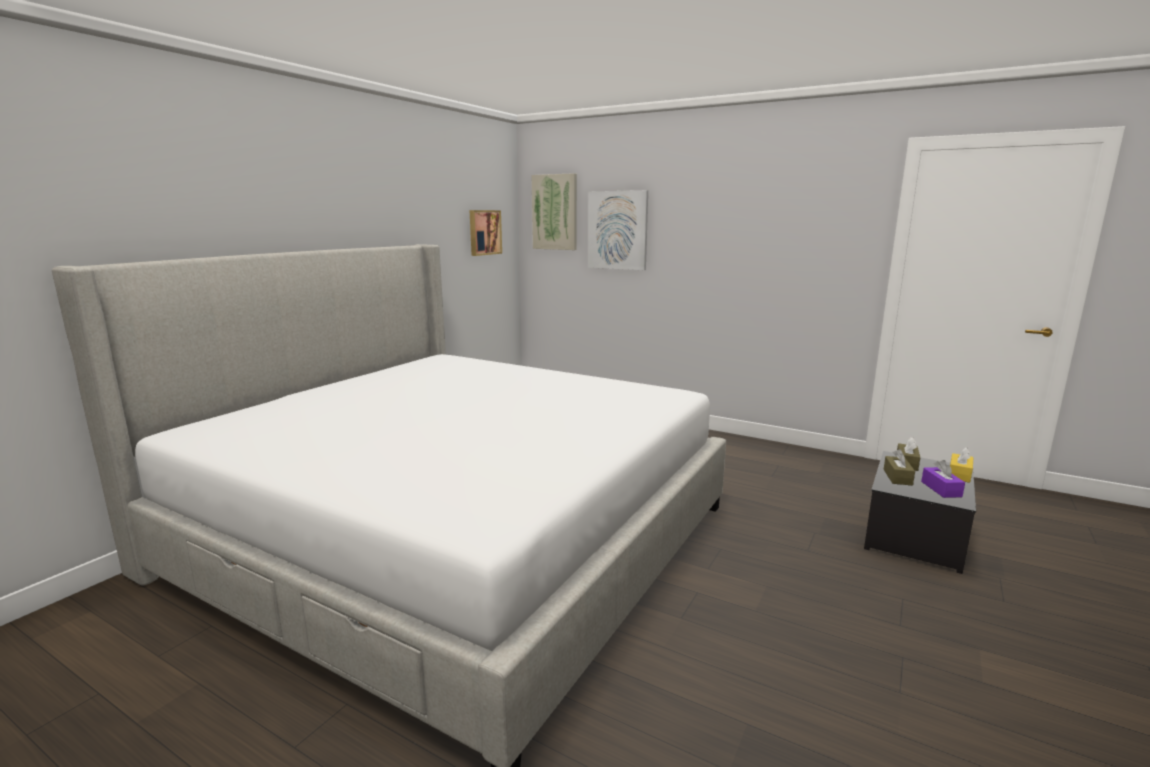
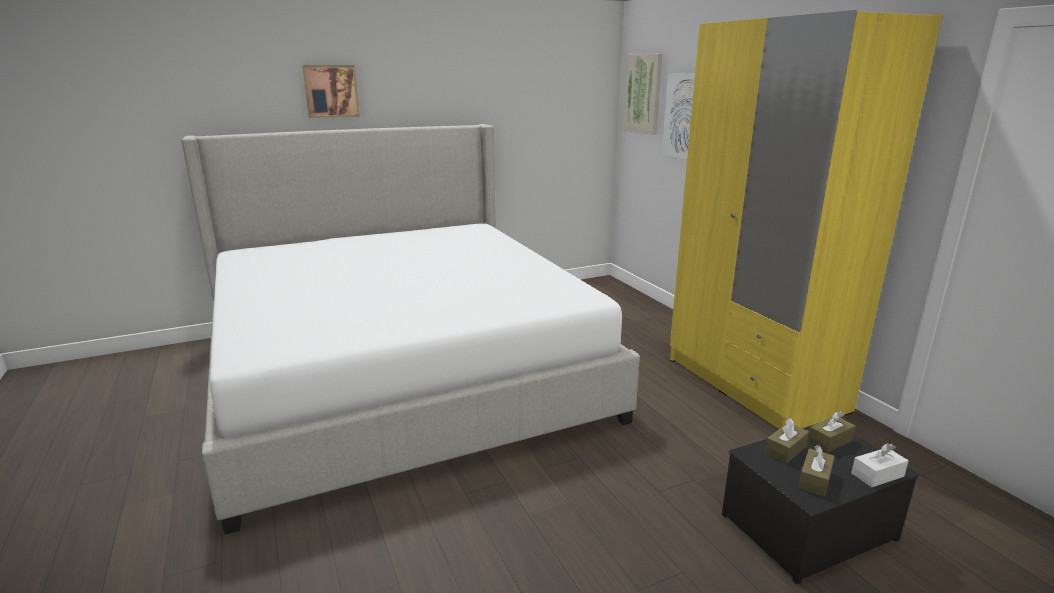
camera: 35 degrees right, 5 degrees up
picture [469,210,502,256] -> picture moved to [303,65,360,118]
purple tissue box [921,460,965,498] -> brown tissue box [798,445,835,497]
yellow tissue box [950,447,973,483] -> white tissue box [851,443,908,488]
none -> yellow wardrobe [670,10,942,429]

